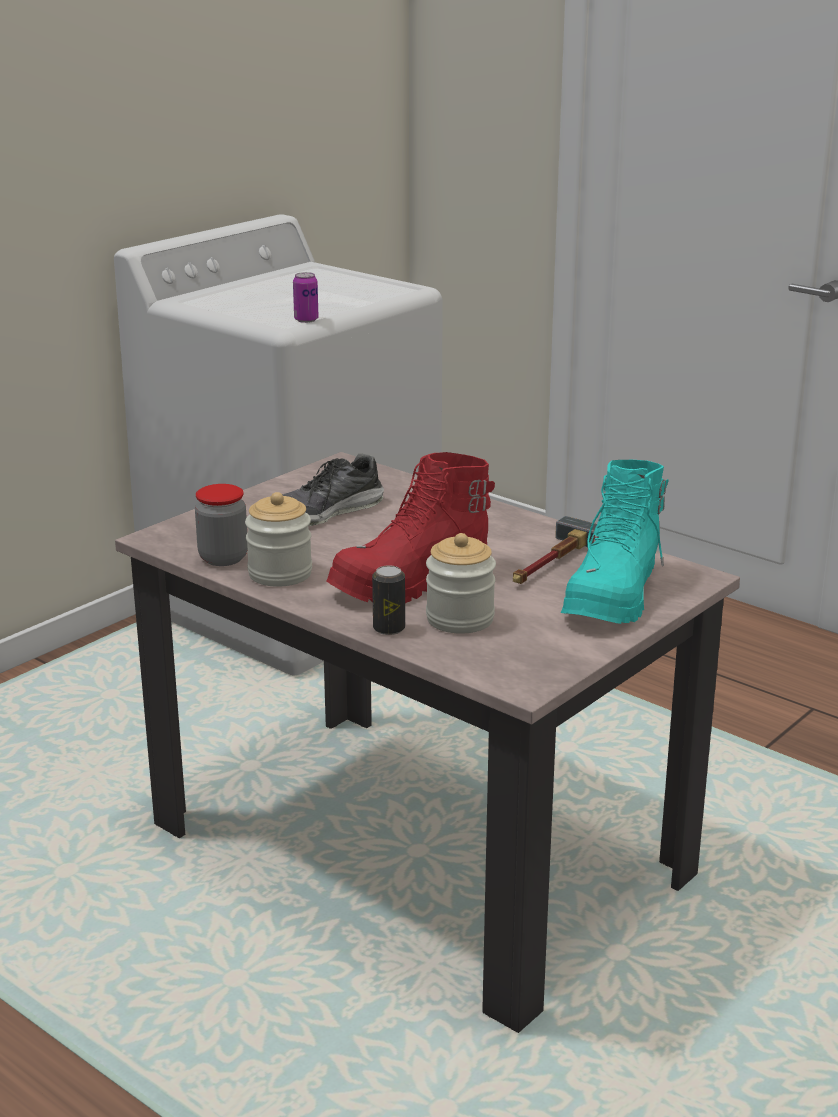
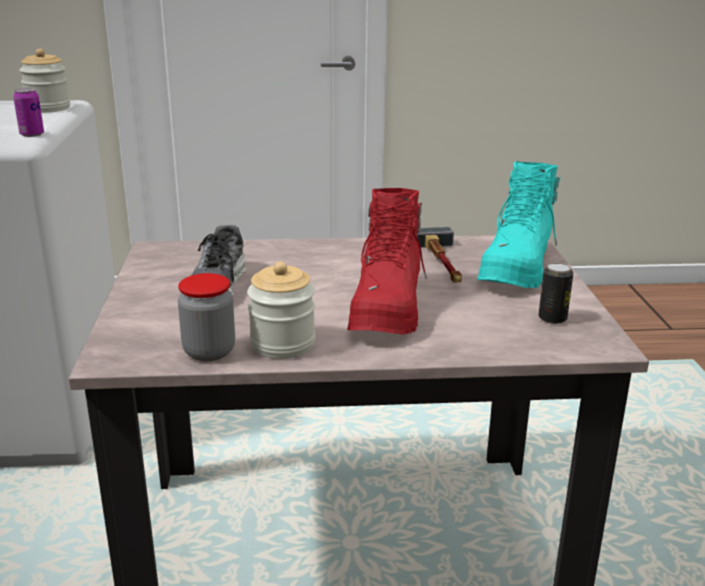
camera: 45 degrees left, 0 degrees up
can [372,565,405,635] -> can moved to [539,263,573,324]
jar [426,533,496,634] -> jar moved to [19,48,70,113]
turquoise boot [561,460,669,624] -> turquoise boot turned 45 degrees clockwise [477,161,560,288]

